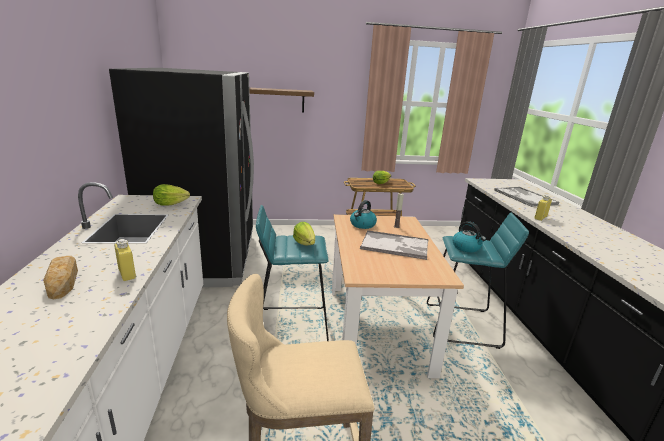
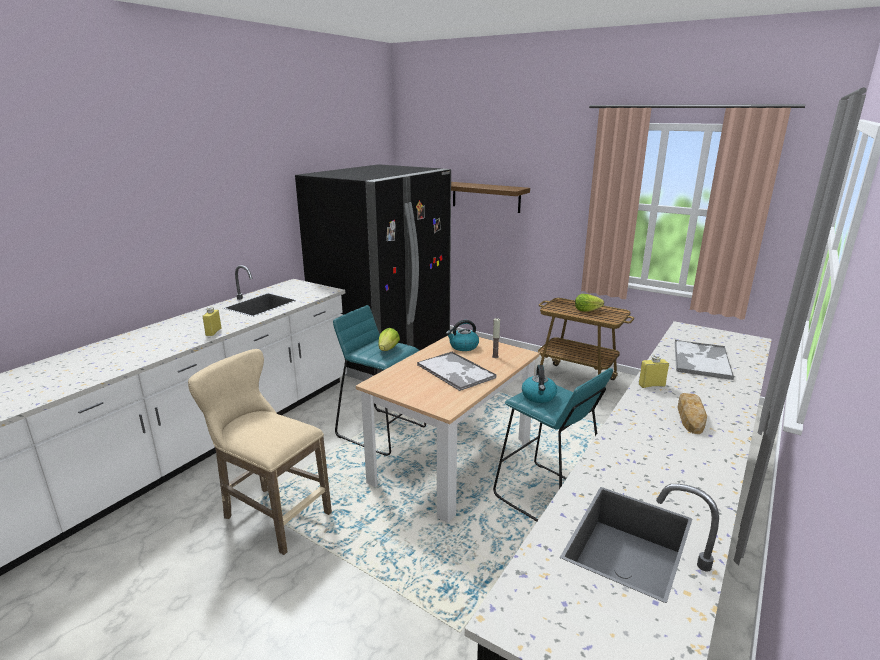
camera: 40 degrees right, 0 degrees up
bread [43,256,78,299] -> bread moved to [677,393,707,434]
lettuce [153,184,190,205] -> none

